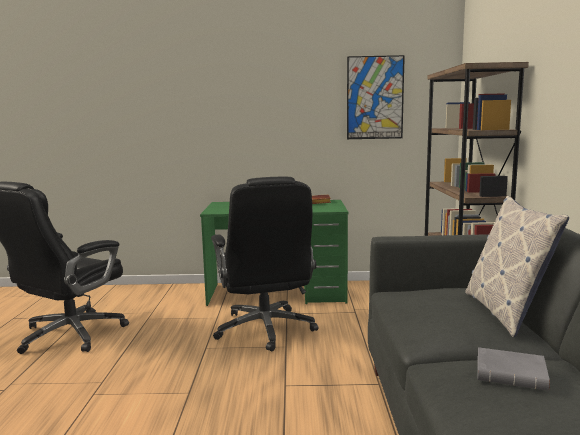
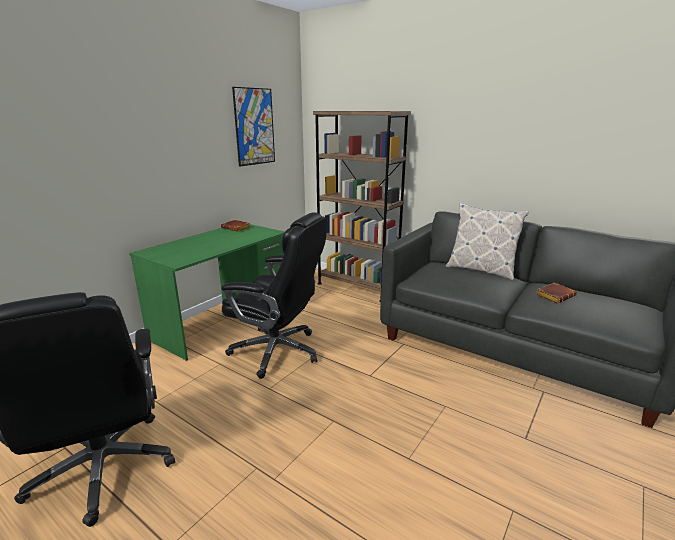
camera: 55 degrees left, 10 degrees up
grey book [477,347,550,391] -> brown book [536,283,577,304]

